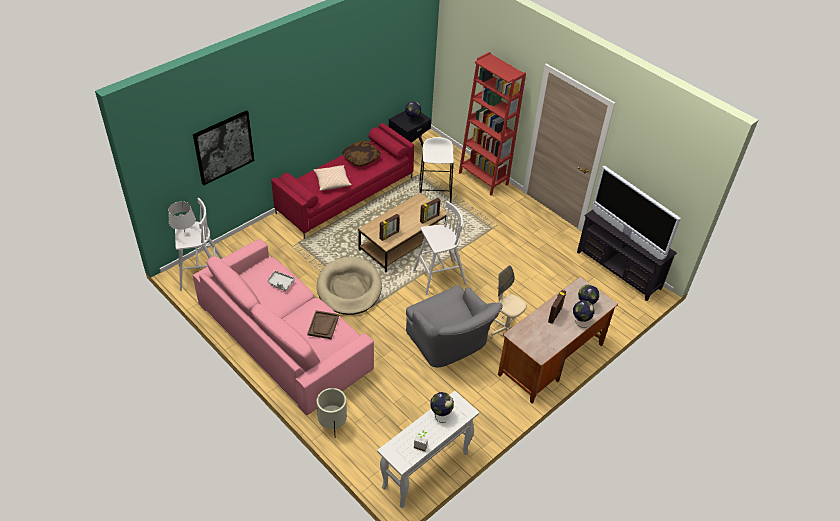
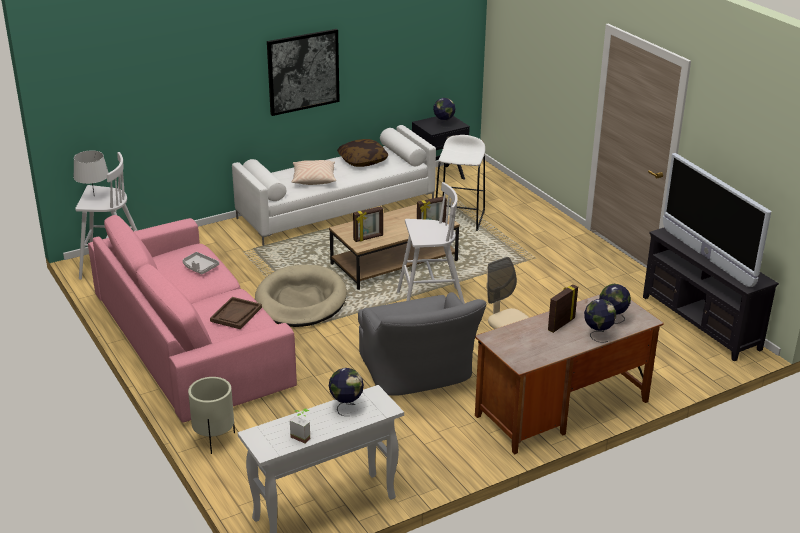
camera: 15 degrees right, 15 degrees down
picture [193,110,254,186] -> picture moved to [267,29,340,116]
red sofa [271,123,414,239] -> white sofa [232,125,436,246]
red bookcase [459,52,526,195] -> none

